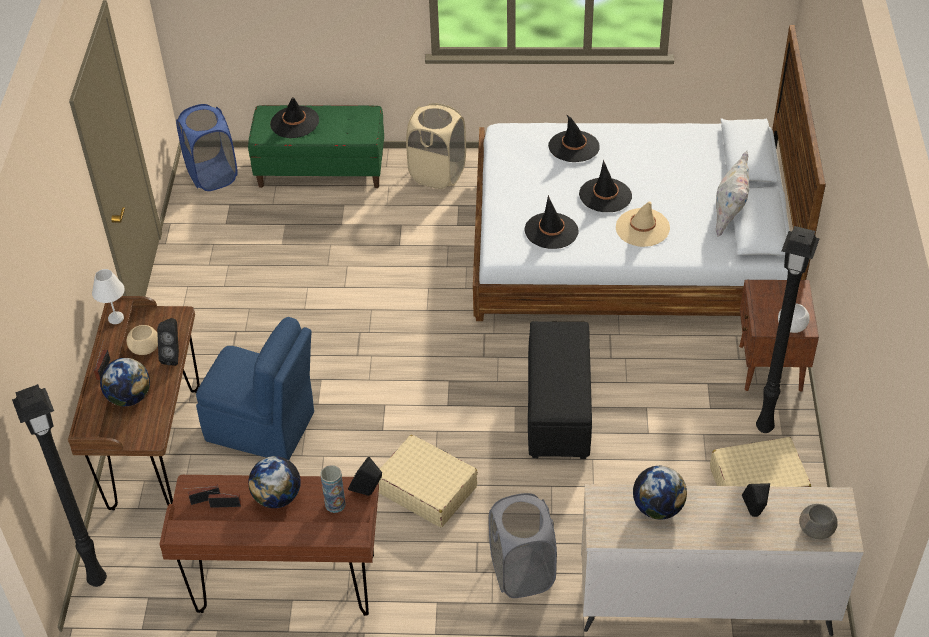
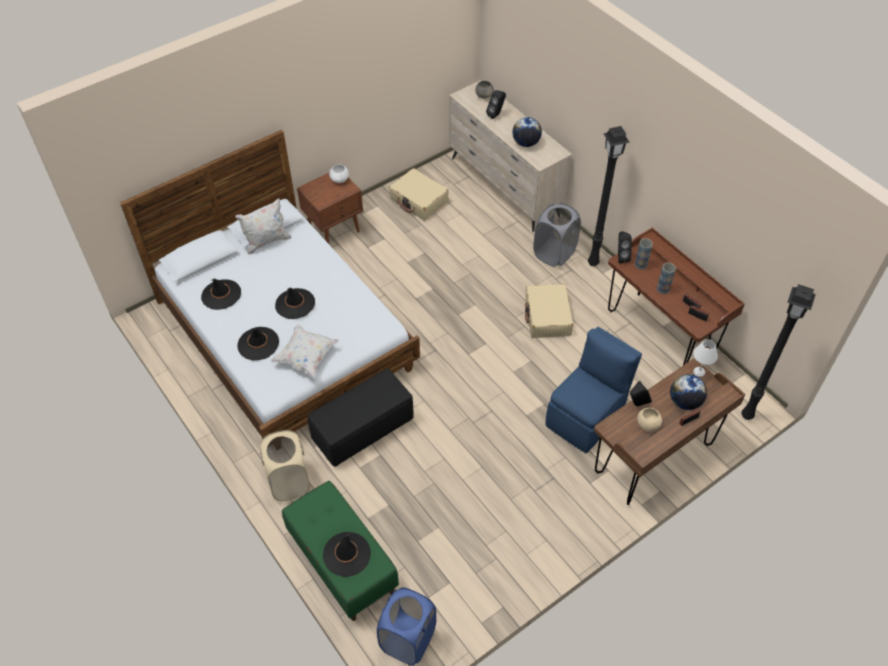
camera: 130 degrees left, 5 degrees up
white table lamp [92,269,125,324] -> white table lamp moved to [693,339,718,377]
blue chair [196,317,314,460] -> blue chair turned 60 degrees clockwise [546,327,642,453]
globe [248,456,301,508] -> vase [657,263,676,294]
black hat [524,195,579,249] -> black hat moved to [201,278,241,310]
black ottoman [528,321,592,459] -> black ottoman moved to [307,369,414,467]
beige hat [616,201,670,247] -> none
black floor lamp [756,226,820,433] -> black floor lamp moved to [588,126,630,266]
none -> white pillow [270,325,339,378]

